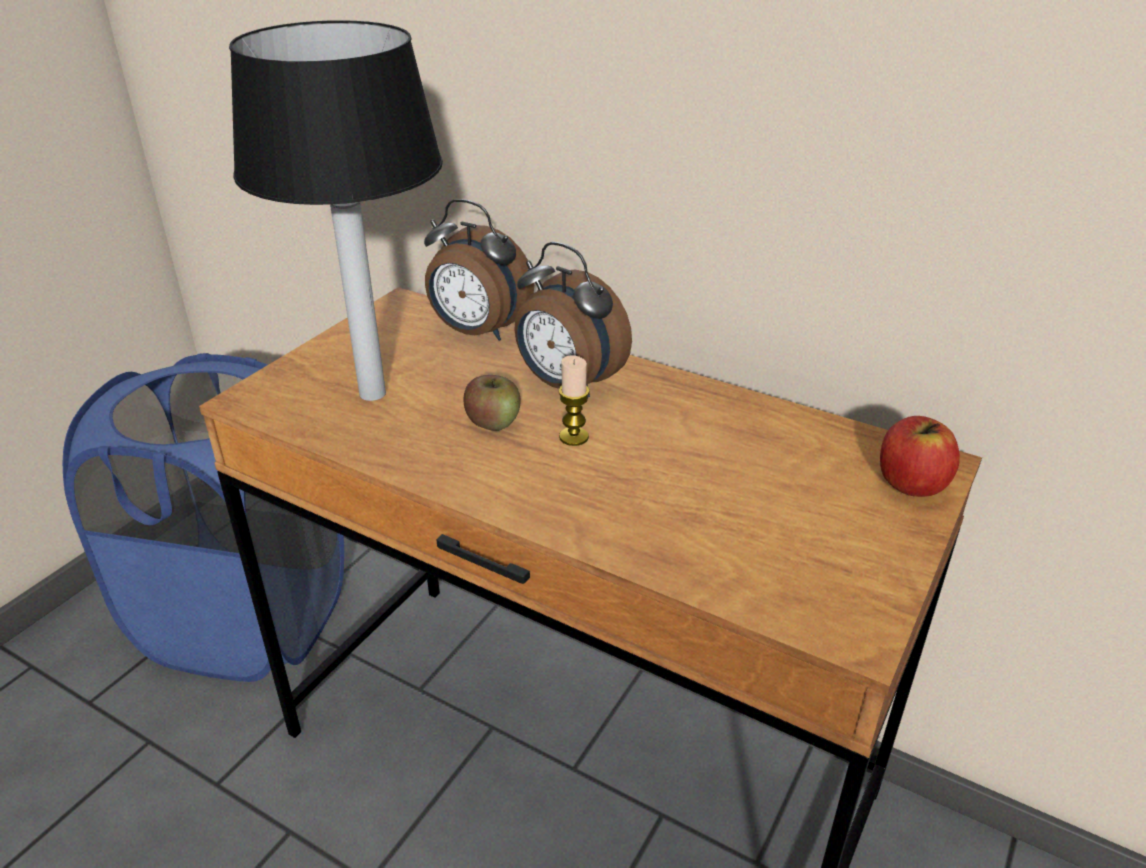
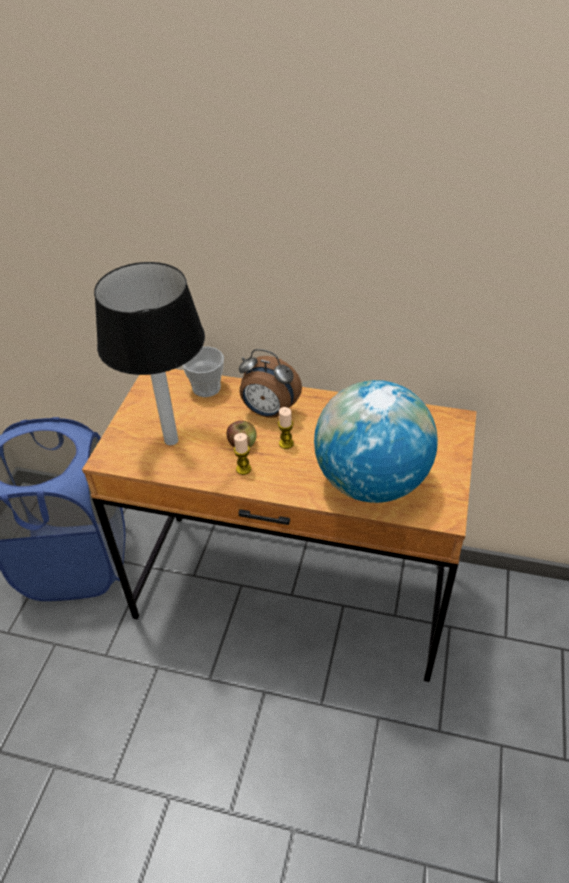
camera: 15 degrees left, 10 degrees up
alarm clock [424,199,534,341] -> cup [182,346,224,397]
apple [880,416,960,497] -> none
none -> candle [234,433,251,475]
none -> globe [314,380,438,503]

